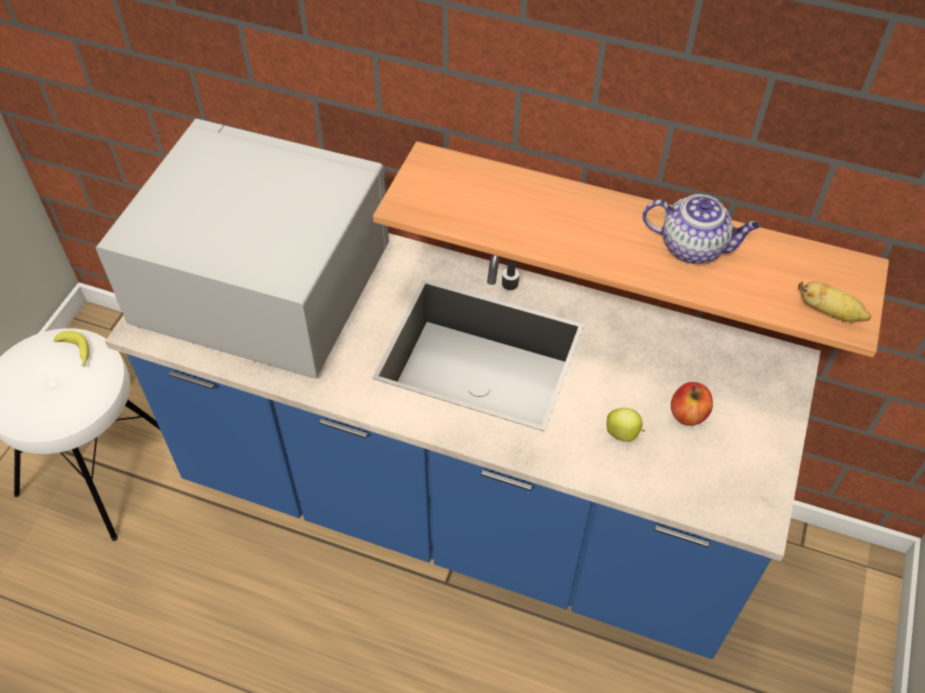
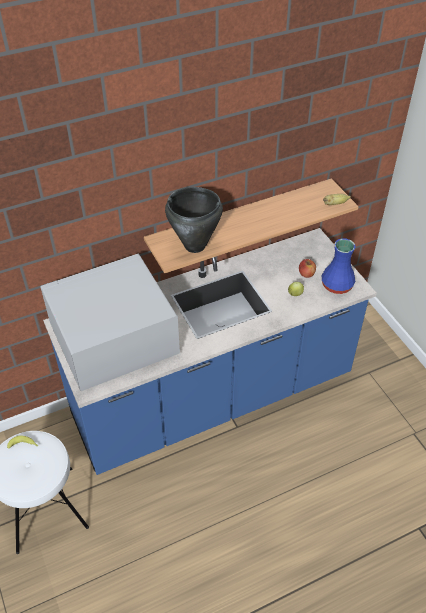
camera: 45 degrees left, 5 degrees down
teapot [643,194,760,264] -> none
none -> black cooking pot [165,187,223,253]
none -> blue vase [322,238,356,294]

